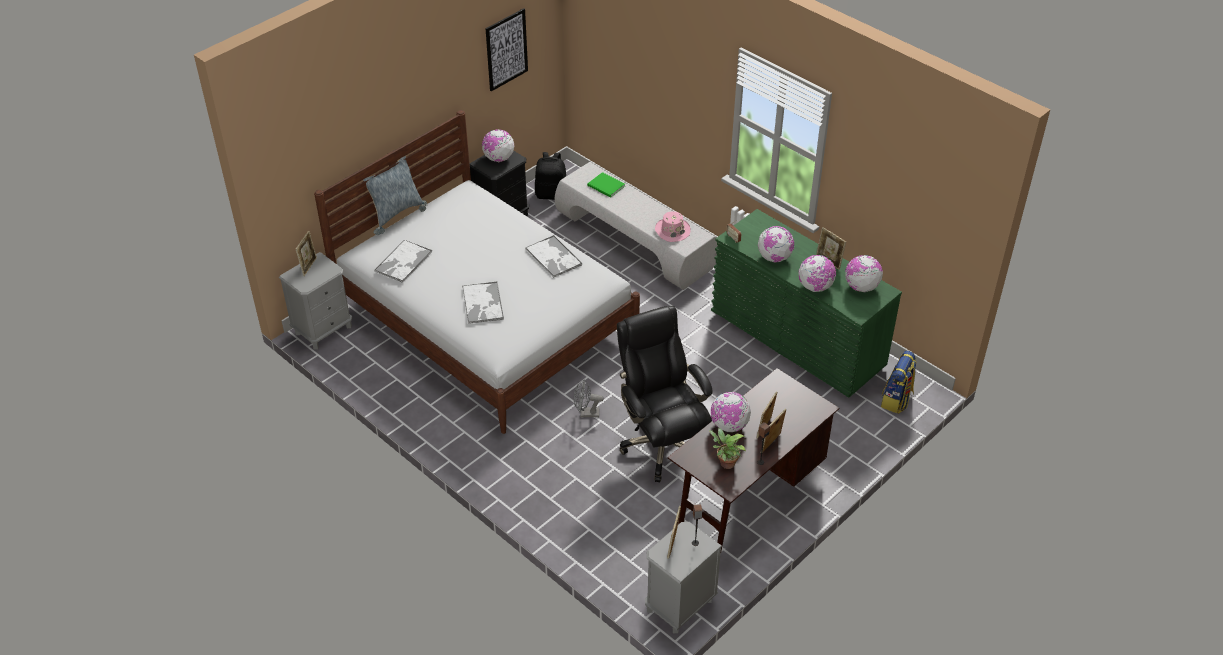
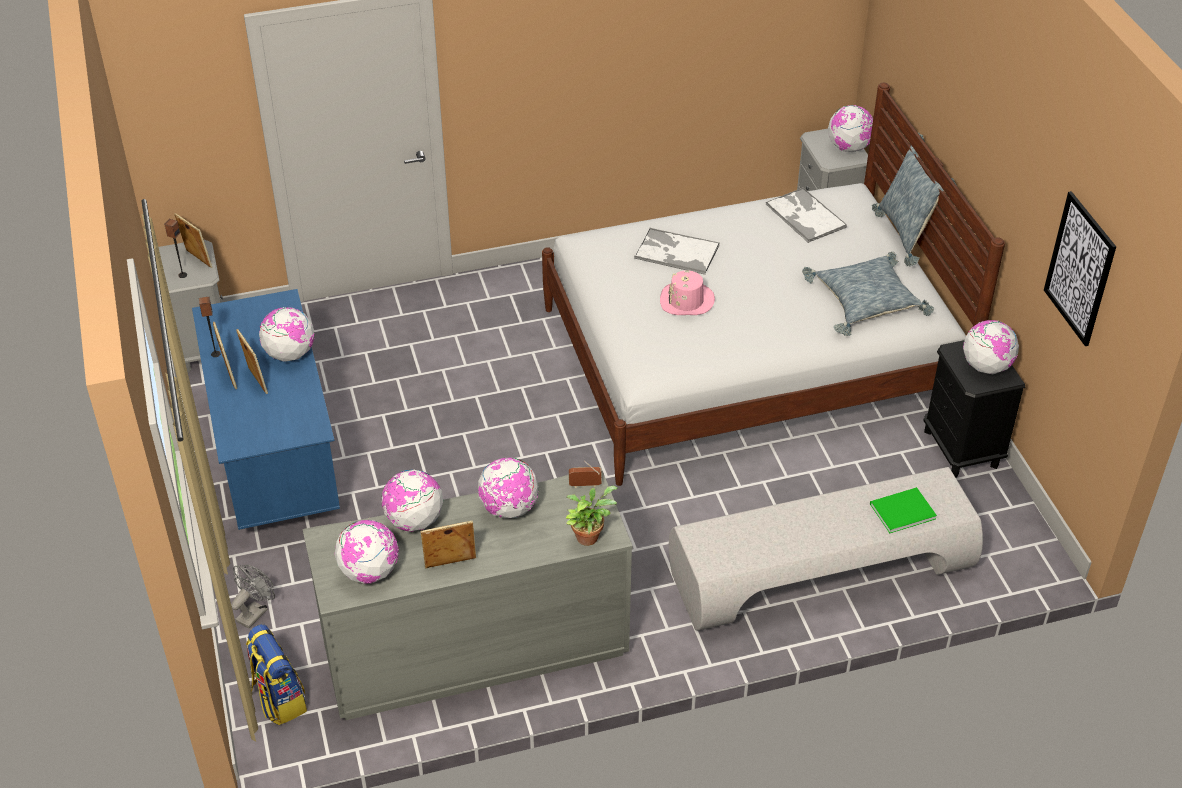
camera: 120 degrees right, 0 degrees up
picture frame [296,231,317,276] -> globe [828,105,873,152]
tray [526,235,582,278] -> none
black backpack [535,152,566,200] -> none
grey fan [574,379,604,417] -> grey fan moved to [231,565,275,629]
black office chair [617,306,712,483] -> none
pink hat [655,211,691,242] -> pink hat moved to [660,270,715,315]
brown desk [668,368,839,551] -> blue desk [192,289,340,530]
potted plant [709,428,746,469] -> potted plant moved to [566,486,618,546]
green dresser [711,209,902,397] -> grey dresser [303,467,633,720]
none -> pillow [803,252,934,336]

